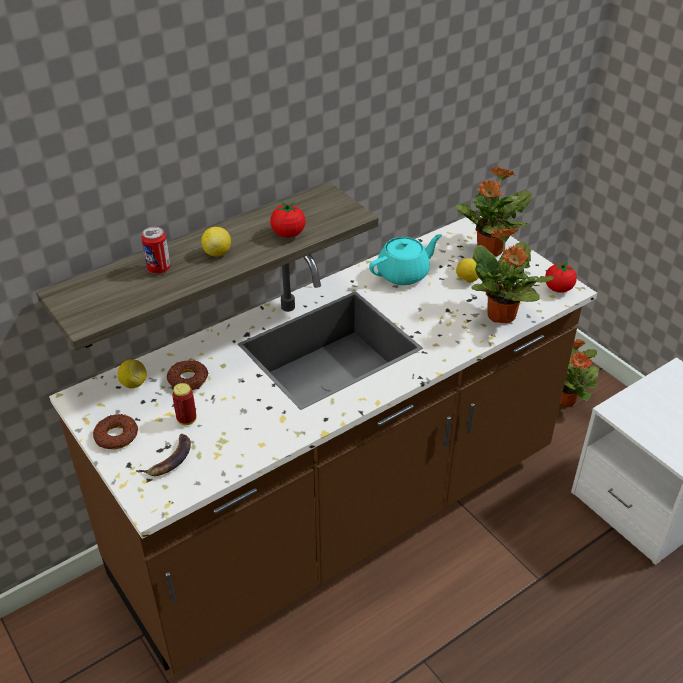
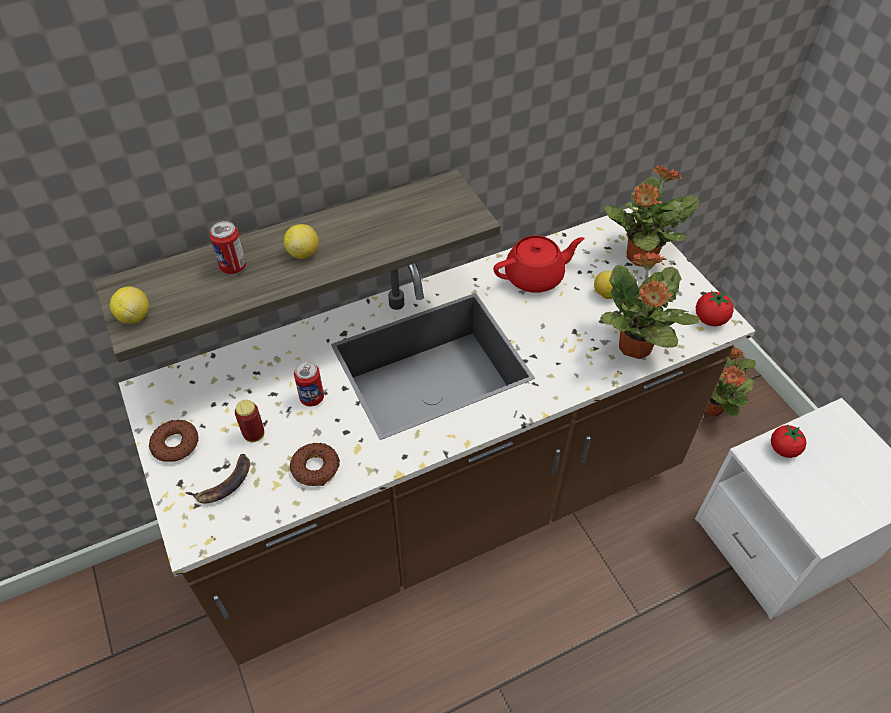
camera: 10 degrees right, 10 degrees up
lemon [118,359,147,388] -> lemon moved to [110,286,149,324]
donut [167,360,208,390] -> donut moved to [290,443,340,486]
tomato [270,202,305,238] -> tomato moved to [771,424,806,458]
turquoise teapot [369,234,442,285] -> red teapot [493,235,585,293]
none -> can [294,361,324,406]

